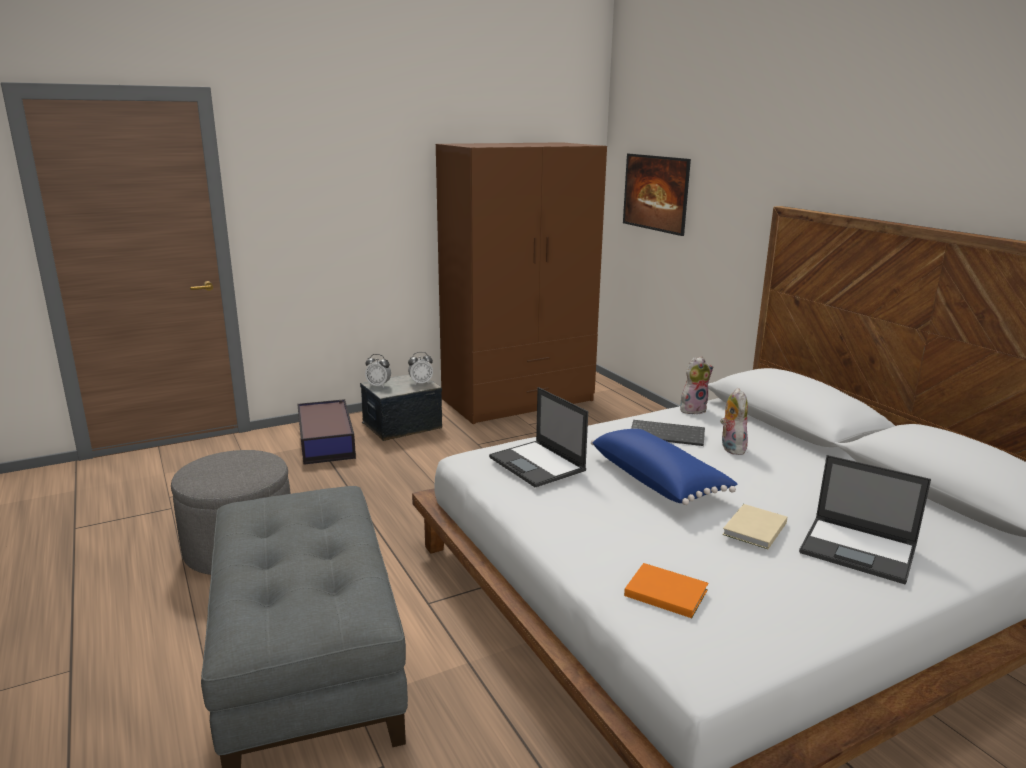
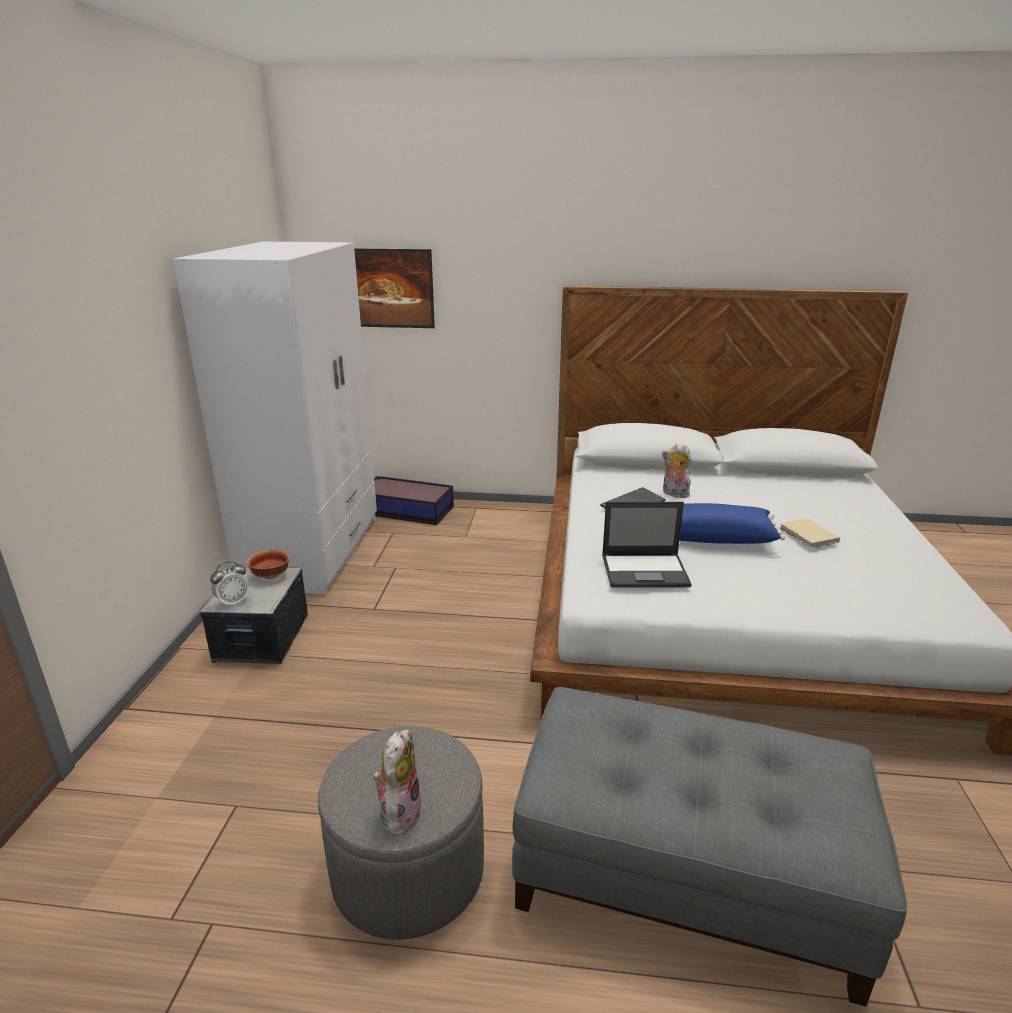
camera: 55 degrees left, 5 degrees up
storage box [297,399,356,465] -> storage box moved to [374,476,454,525]
alarm clock [408,352,433,385] -> bowl [247,550,290,579]
brown wardrobe [436,142,607,424] -> white wardrobe [173,242,377,595]
orange book [624,563,708,618] -> none
plush toy [680,356,713,414] -> plush toy moved to [373,730,422,836]
laptop [799,455,931,584] -> none

